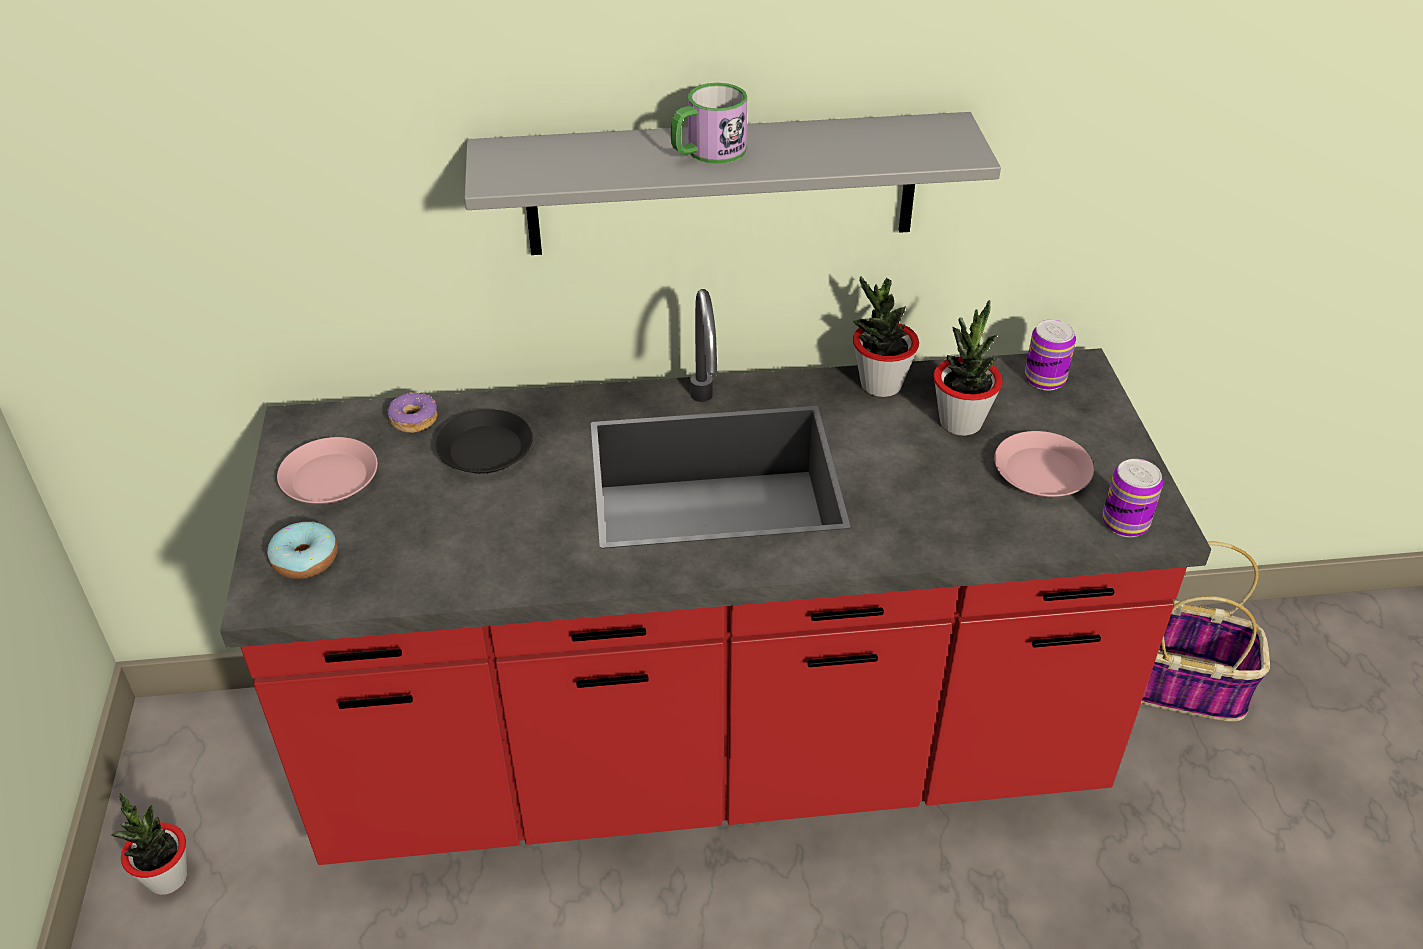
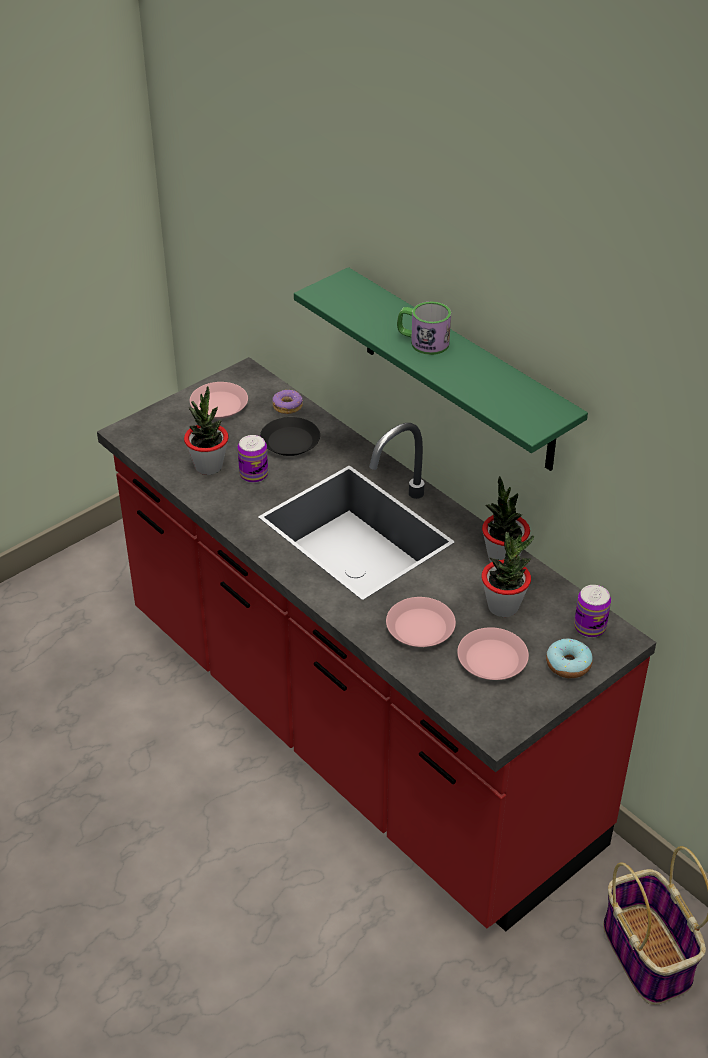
camera: 55 degrees right, 0 degrees up
potted plant [111,793,187,895] -> potted plant moved to [184,386,229,475]
donut [267,521,338,579] -> donut moved to [546,639,593,678]
grey shelf [464,112,1001,255] -> green shelf [294,267,588,471]
can [1103,459,1163,537] -> can moved to [238,435,268,483]
none -> pink plate [386,597,456,647]

